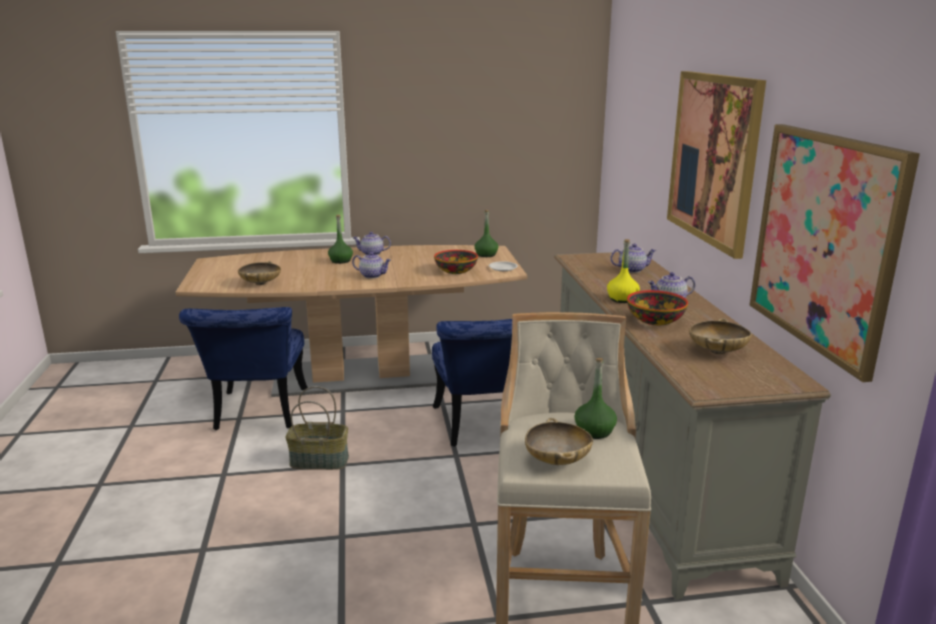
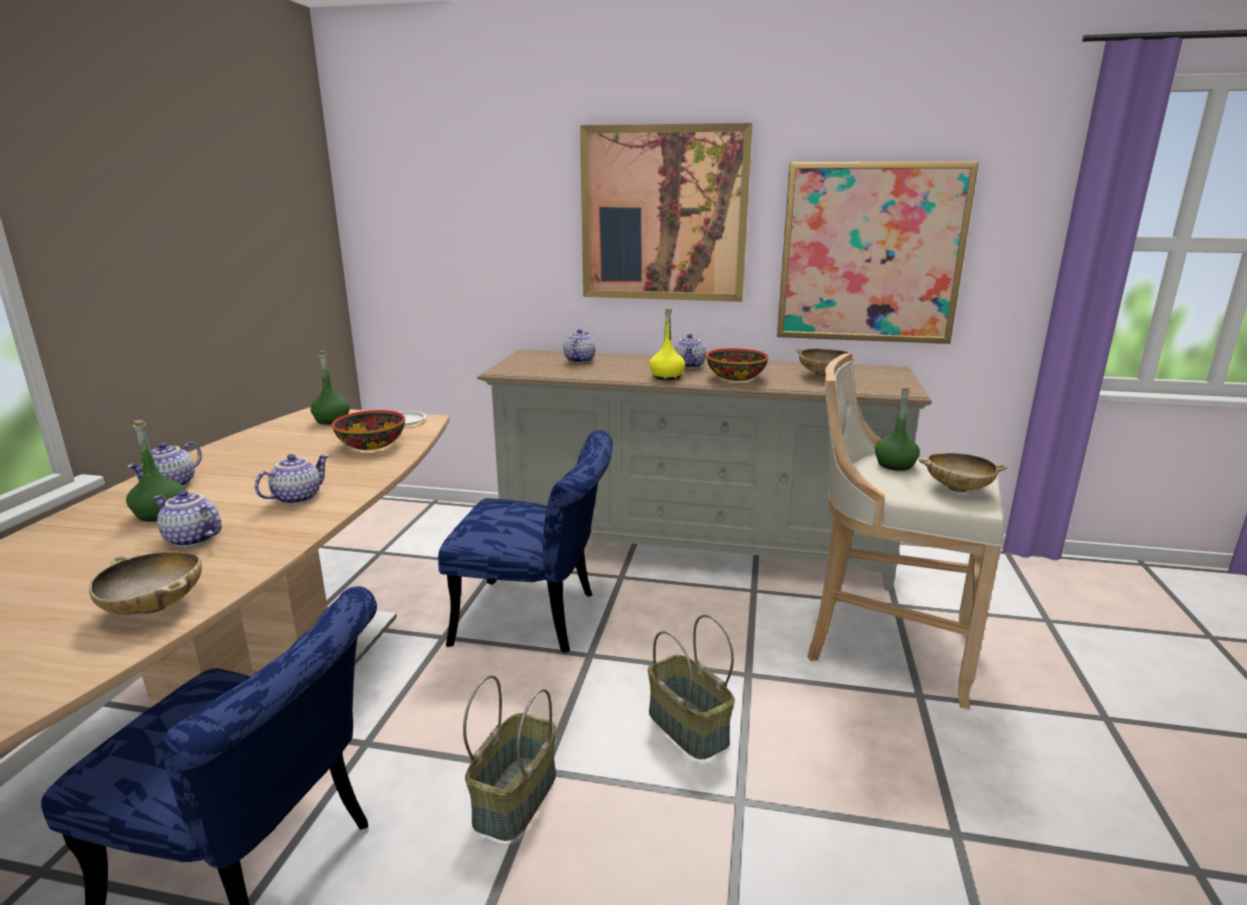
camera: 70 degrees left, 0 degrees up
none -> teapot [153,490,222,547]
none -> basket [648,614,735,759]

